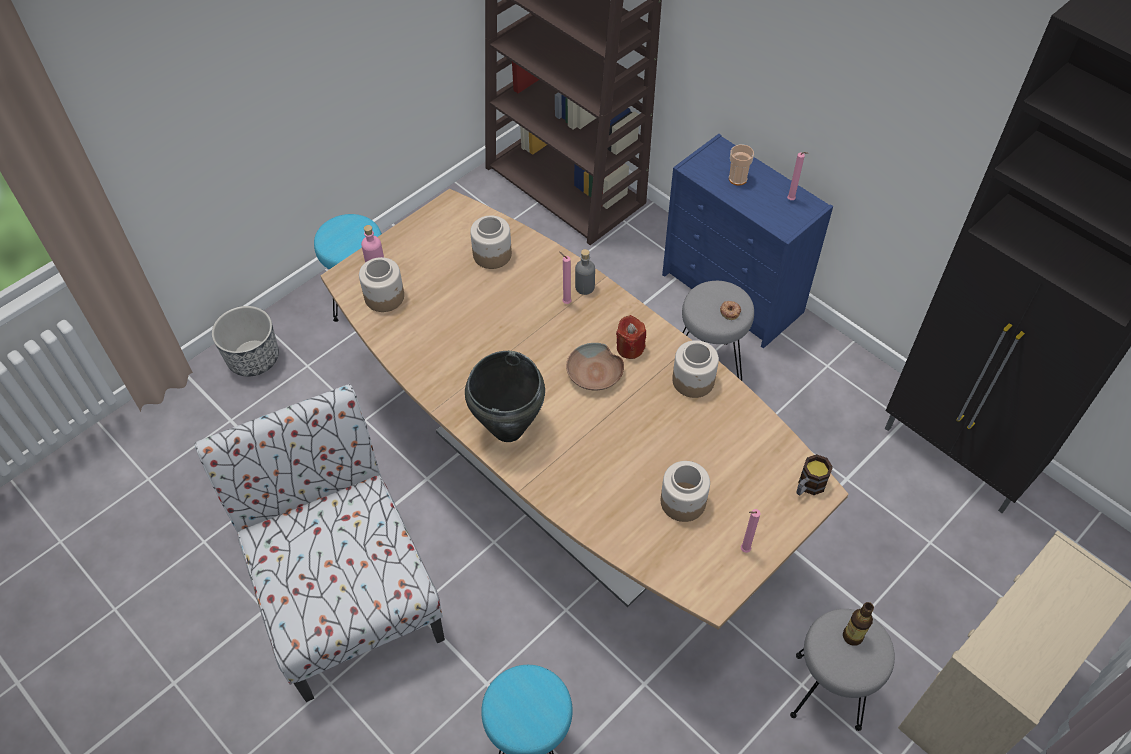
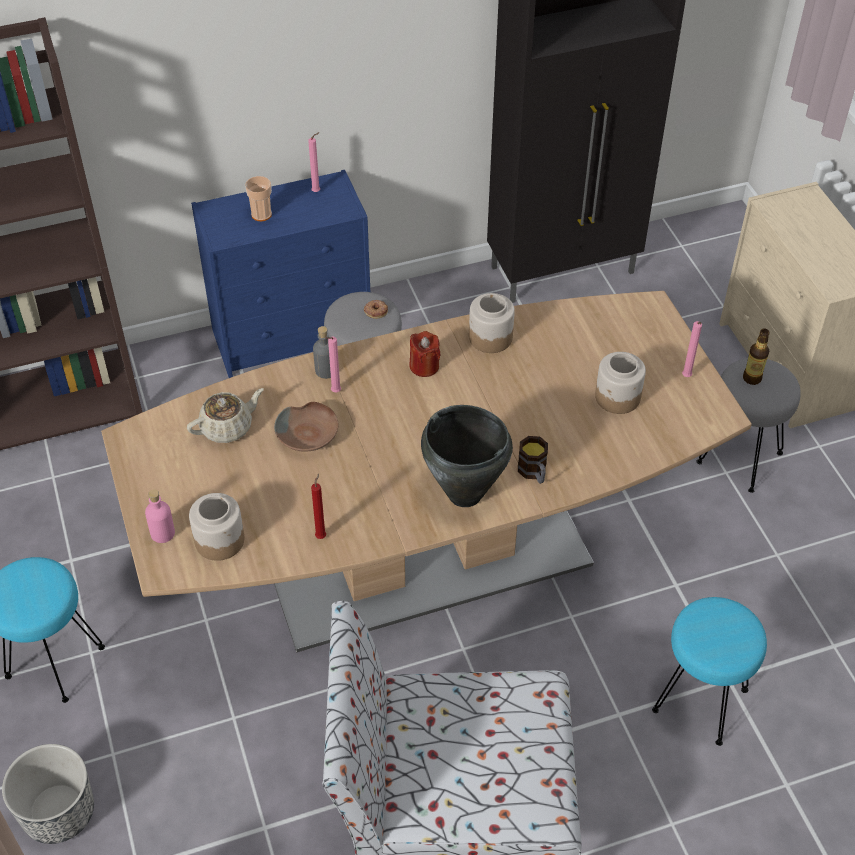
camera: 65 degrees left, 5 degrees down
jar [470,215,512,269] -> beige teapot [187,388,264,443]
brown bowl [566,343,624,390] -> brown bowl moved to [274,402,339,452]
mug [796,454,833,496] -> mug moved to [518,436,548,484]
none -> red candle [311,474,326,539]

